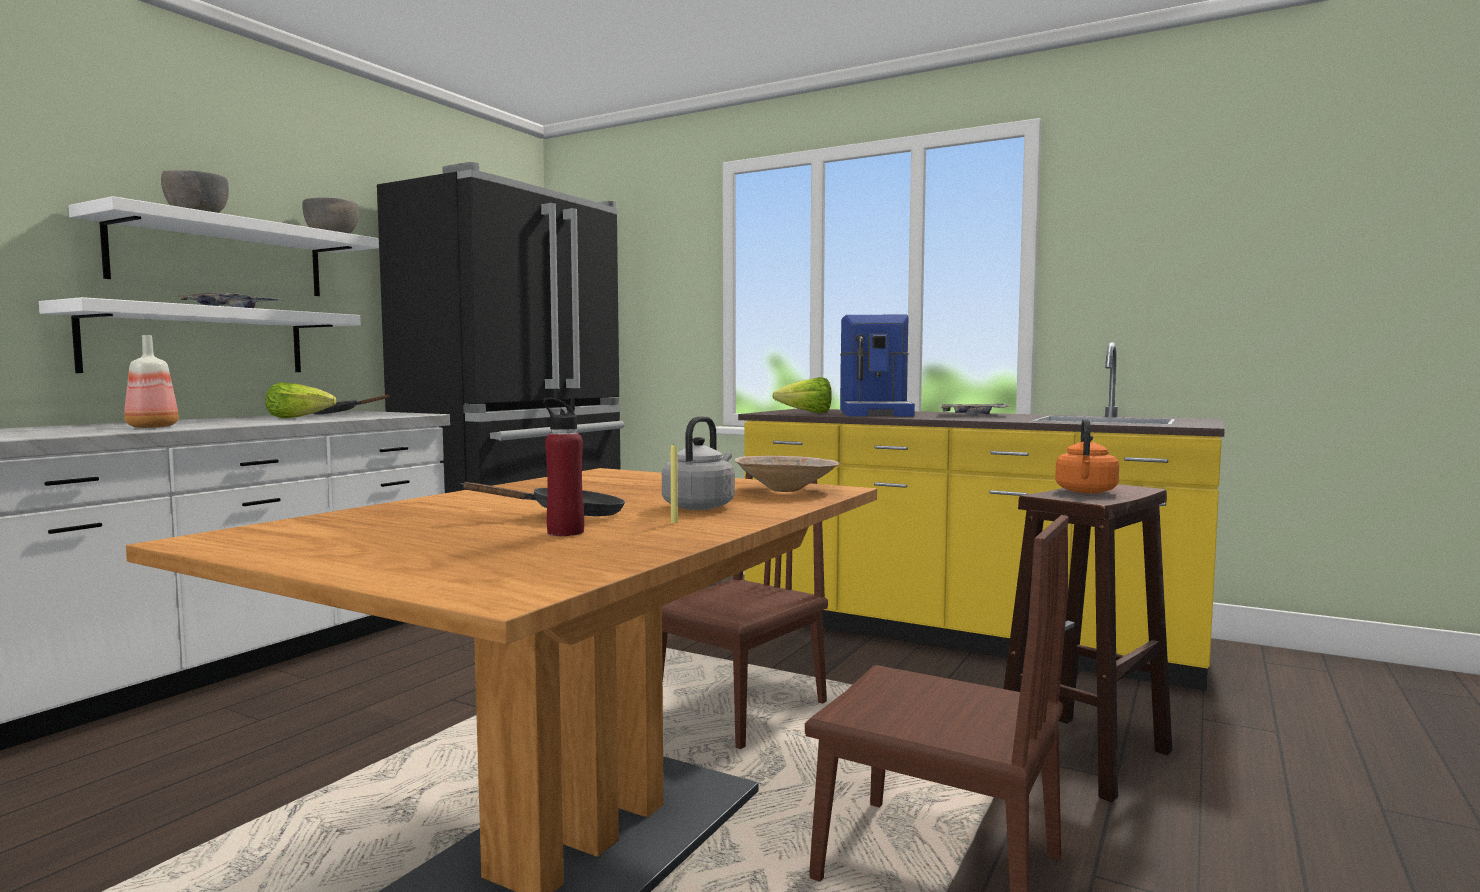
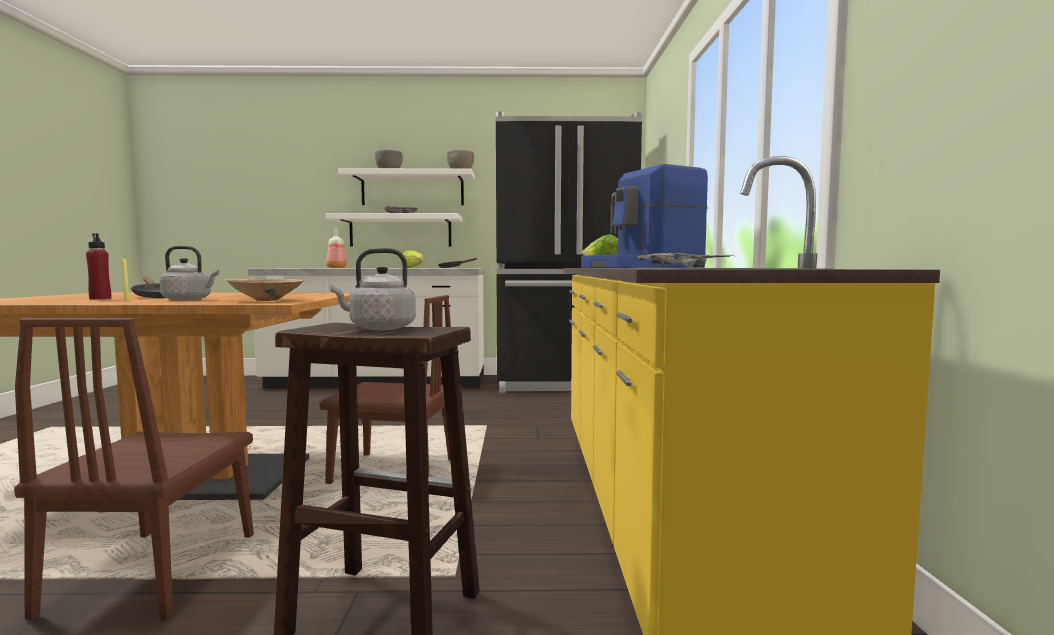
camera: 60 degrees right, 0 degrees up
orange kettle [1055,418,1119,493] -> grey kettle [330,248,416,330]

